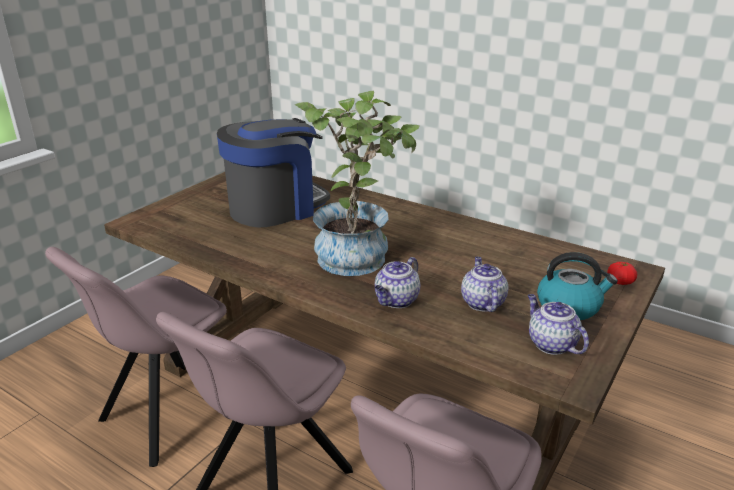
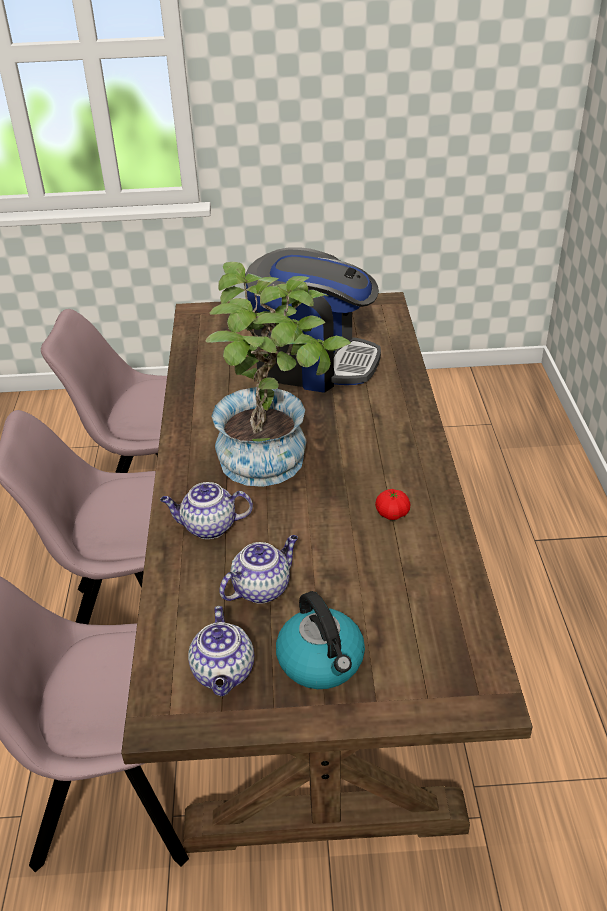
camera: 55 degrees right, 10 degrees up
teapot [528,294,589,355] -> teapot turned 150 degrees clockwise [188,606,254,696]
tomato [607,262,637,285] -> tomato moved to [375,489,410,520]

